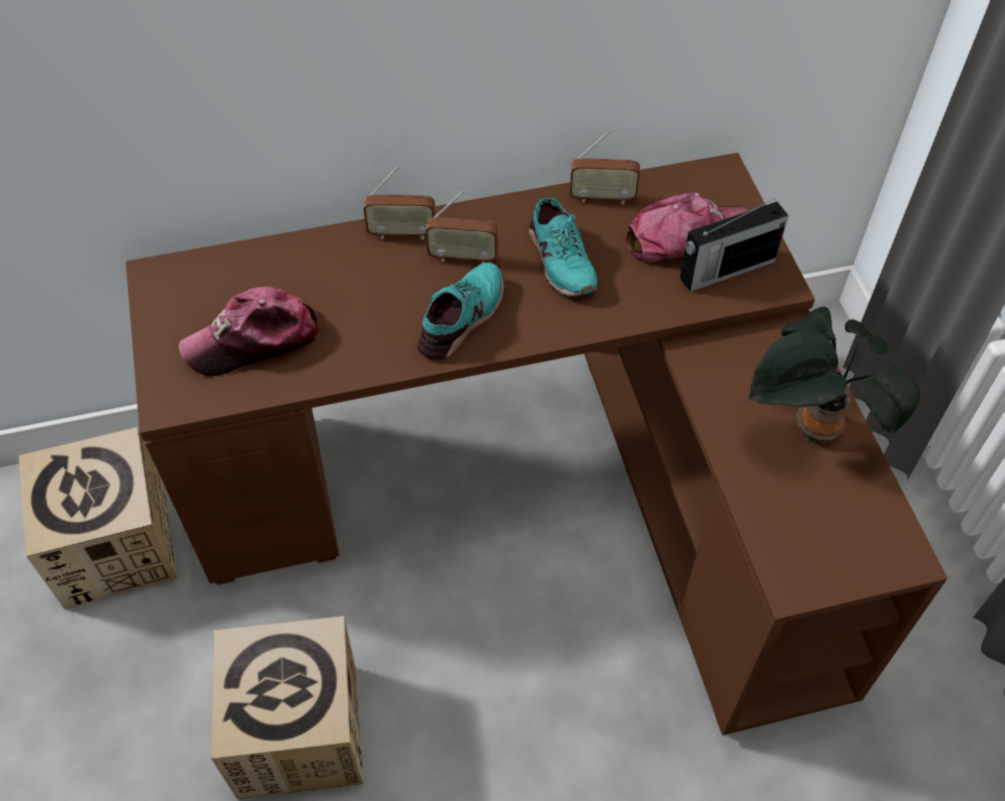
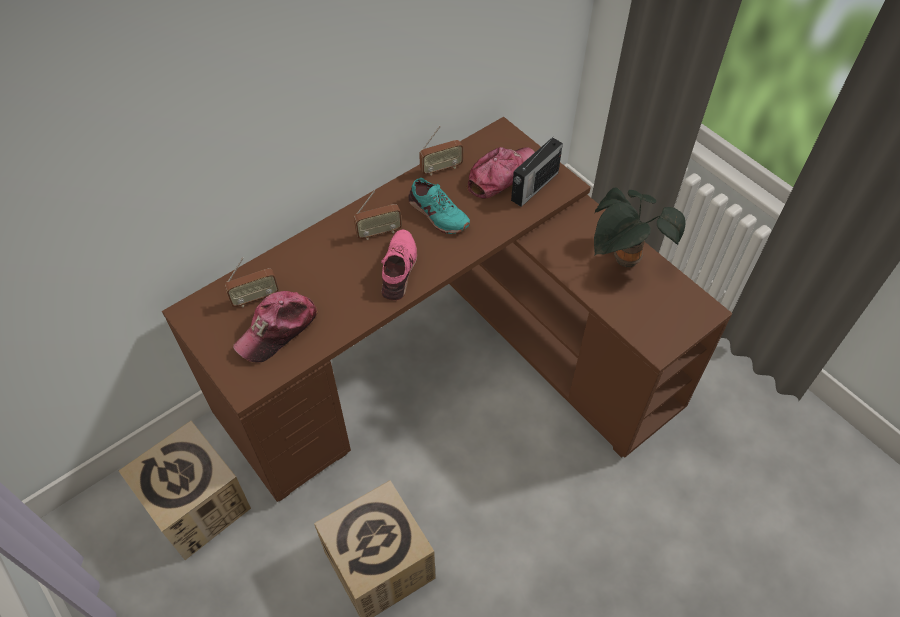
camera: 25 degrees left, 0 degrees up
radio [363,166,436,240] -> radio moved to [224,257,279,307]
turquoise shoe [417,262,504,361] -> pink shoe [381,230,418,301]

